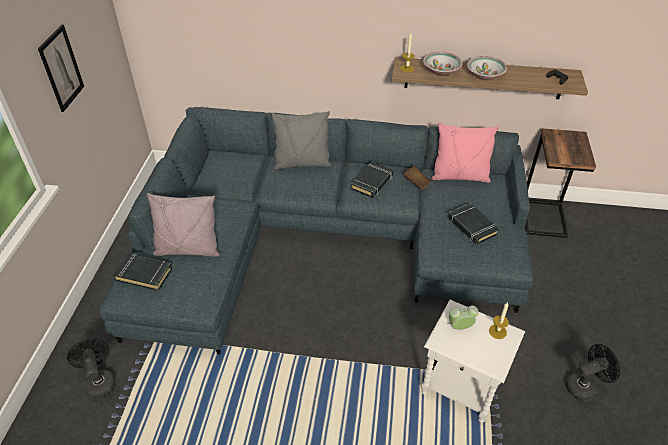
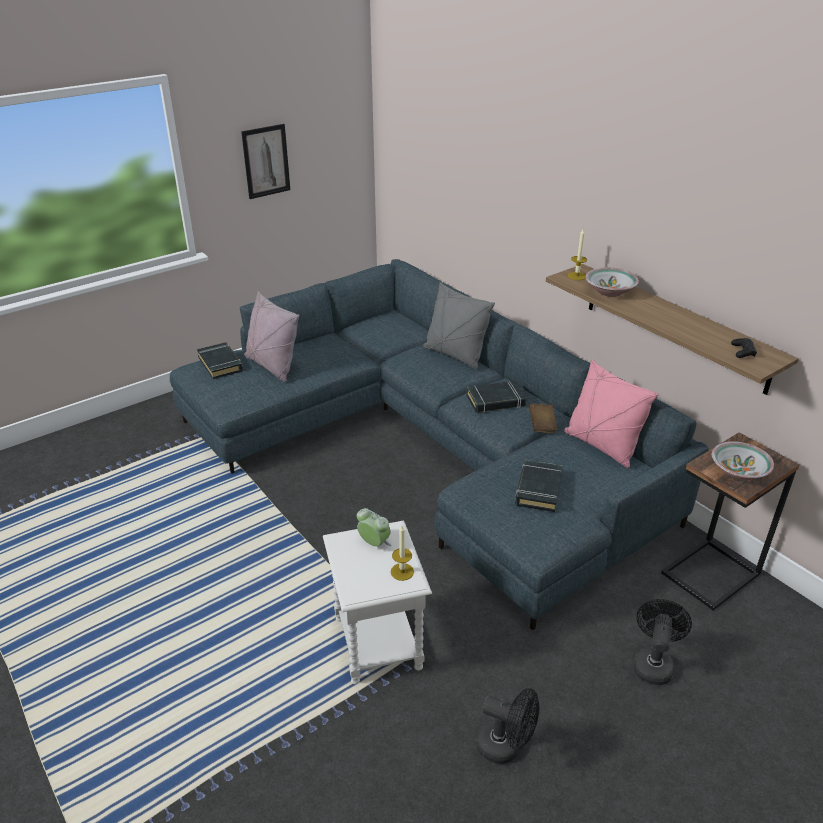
camera: 45 degrees right, 10 degrees down
black fan [67,339,116,398] -> black fan moved to [633,599,692,685]
bowl [467,56,507,80] -> bowl moved to [712,441,774,480]

